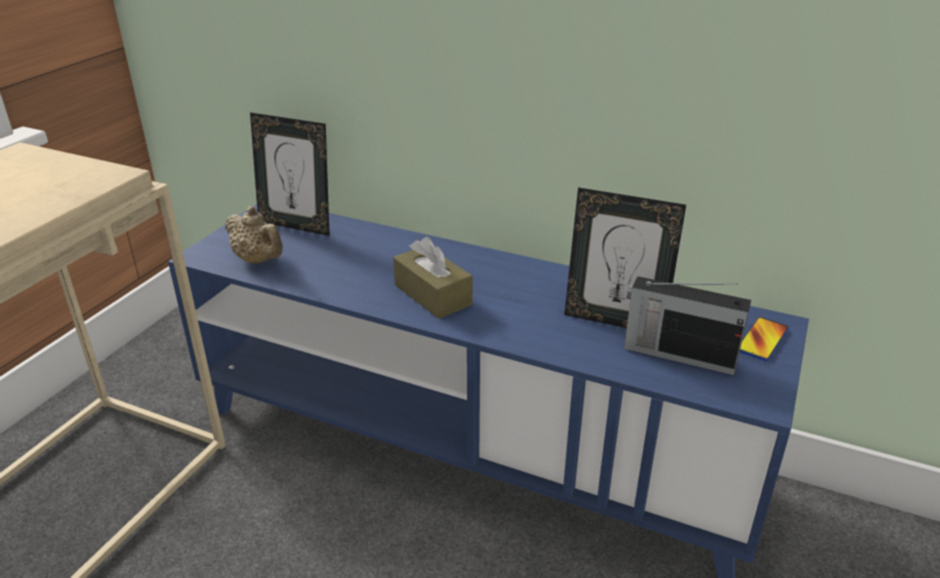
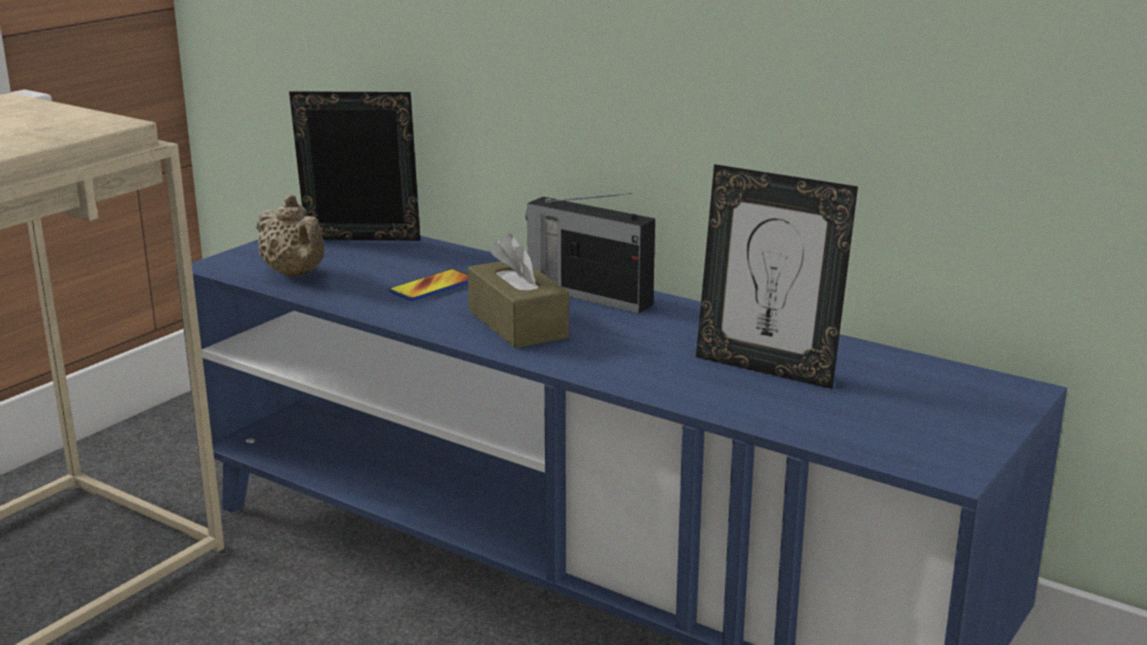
camera: 10 degrees right, 10 degrees down
picture frame [250,112,330,236] -> picture frame turned 150 degrees clockwise [289,91,420,241]
radio [624,276,751,375] -> radio moved to [525,193,655,313]
phone [740,317,789,361] -> phone moved to [389,269,468,301]

